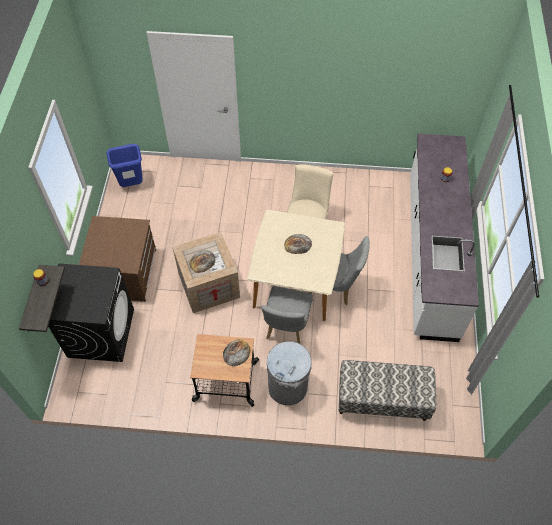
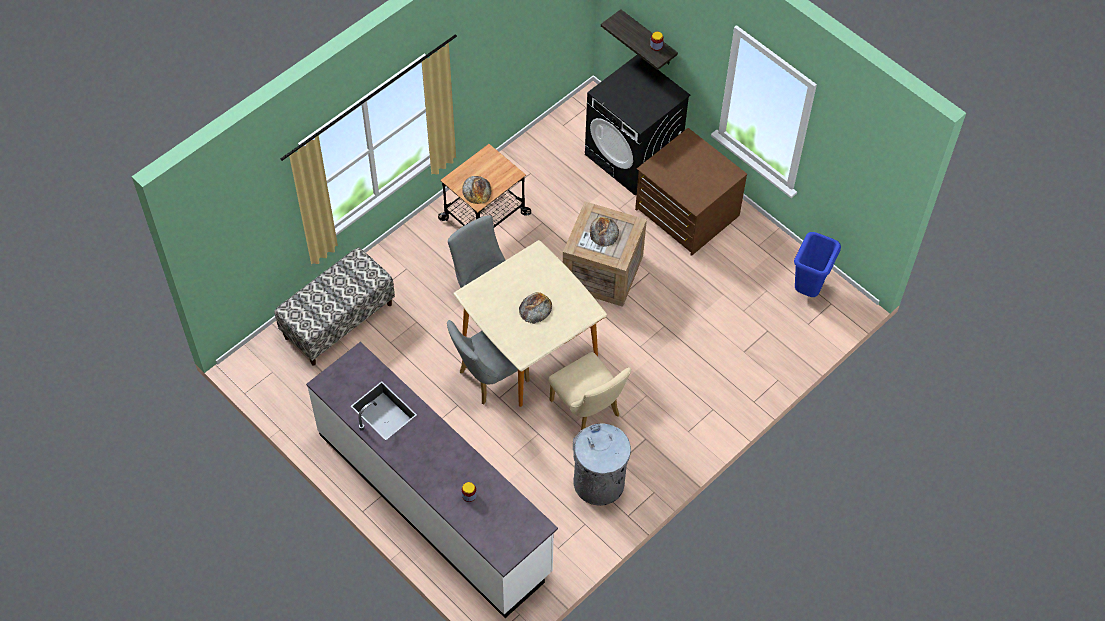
camera: 130 degrees right, 0 degrees up
grey trash can [267,341,312,405] -> grey trash can moved to [573,423,631,506]

